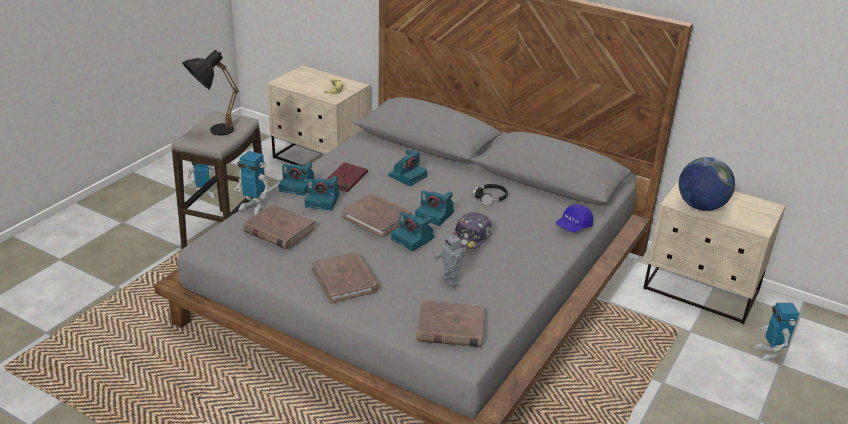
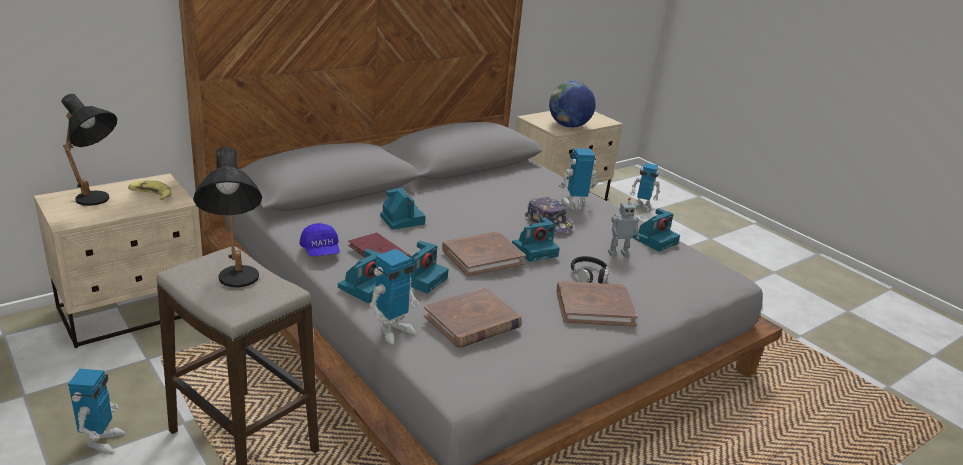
camera: 70 degrees left, 5 degrees down
camera [415,190,454,226] -> camera moved to [632,208,680,251]
brown book [417,300,484,347] -> none
black headphones [473,184,508,206] -> black headphones moved to [571,256,609,284]
blue cap [556,205,593,232] -> blue cap moved to [300,223,340,256]
none -> black table lamp [62,94,117,206]
none -> toy robot [558,148,598,210]

